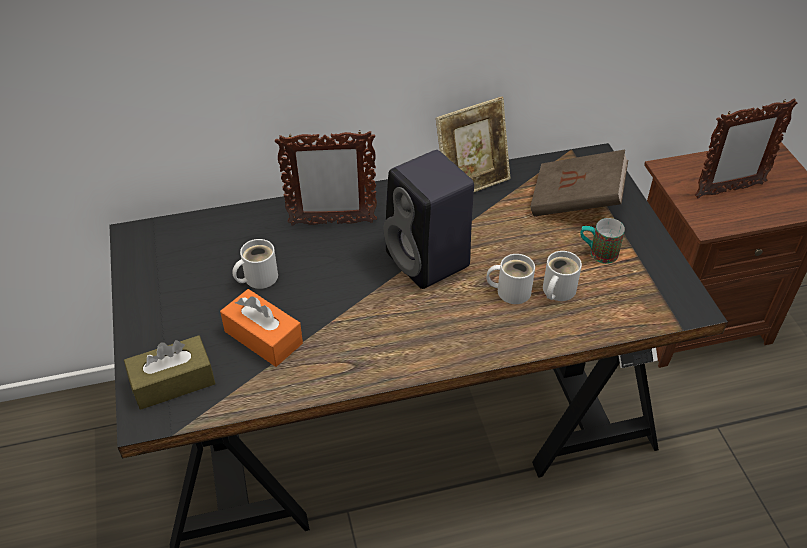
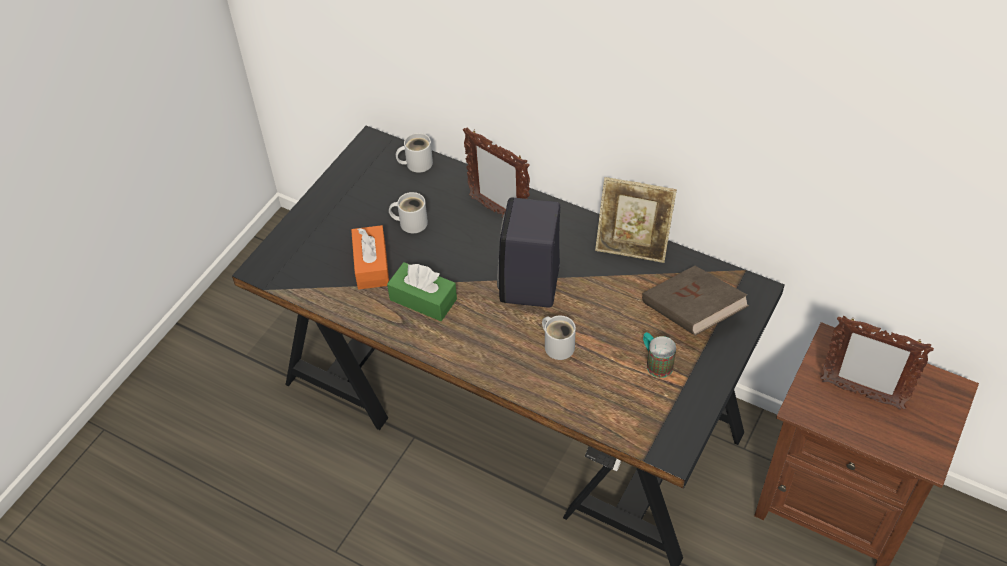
camera: 45 degrees right, 5 degrees up
brown tissue box [124,335,215,410] -> none
white mug [543,251,582,301] -> white mug moved to [396,133,433,173]
none -> green tissue box [387,262,457,321]

